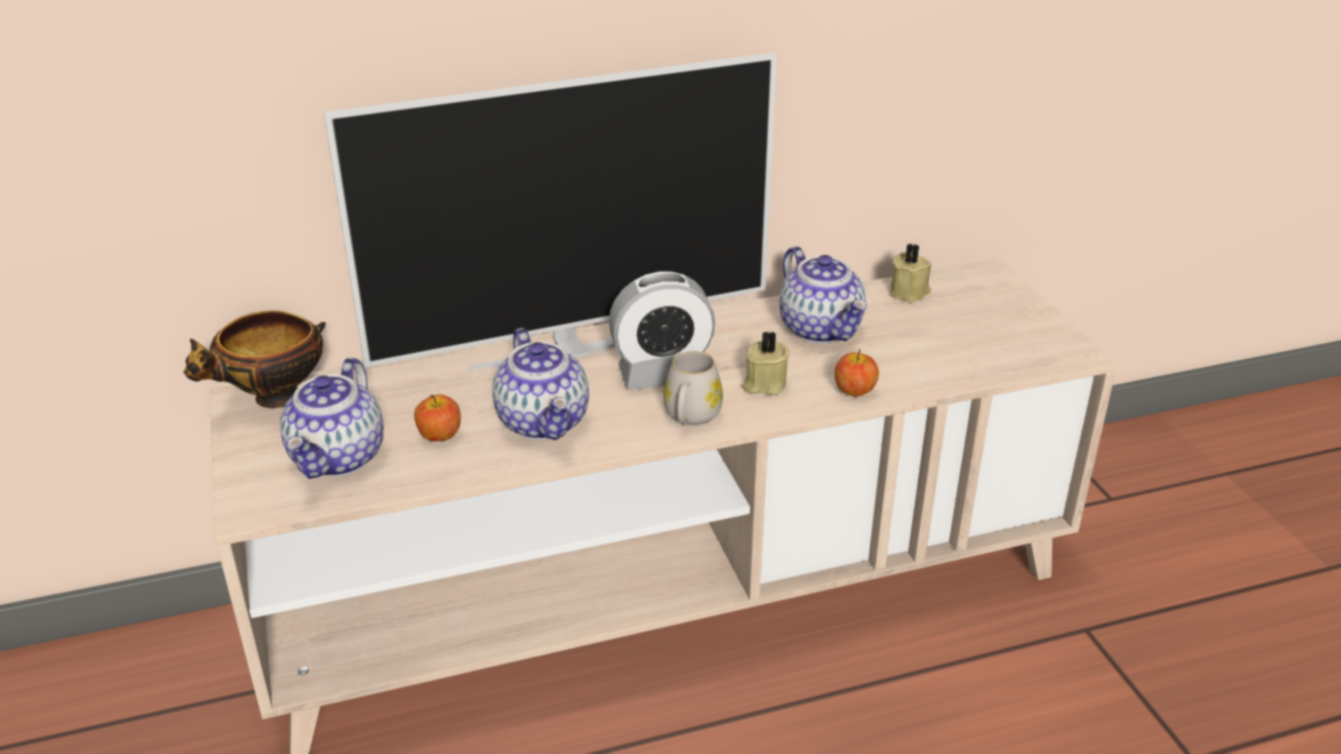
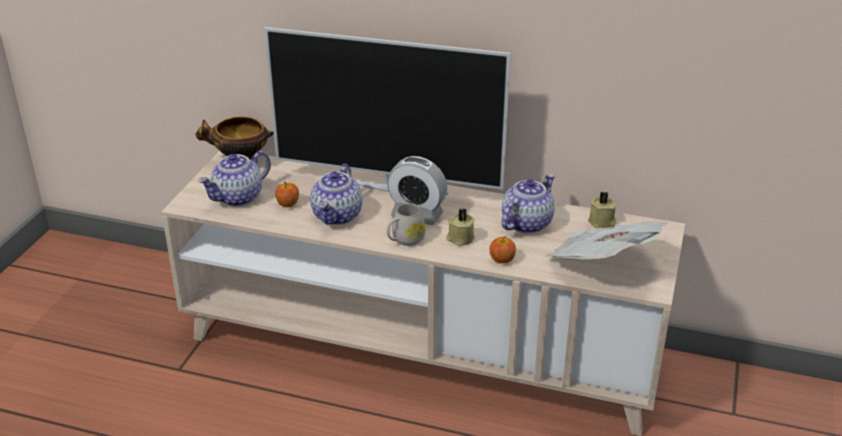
camera: 35 degrees right, 0 degrees up
teapot [779,246,867,344] -> teapot turned 150 degrees counterclockwise [502,174,555,234]
none -> newspaper [545,221,668,260]

